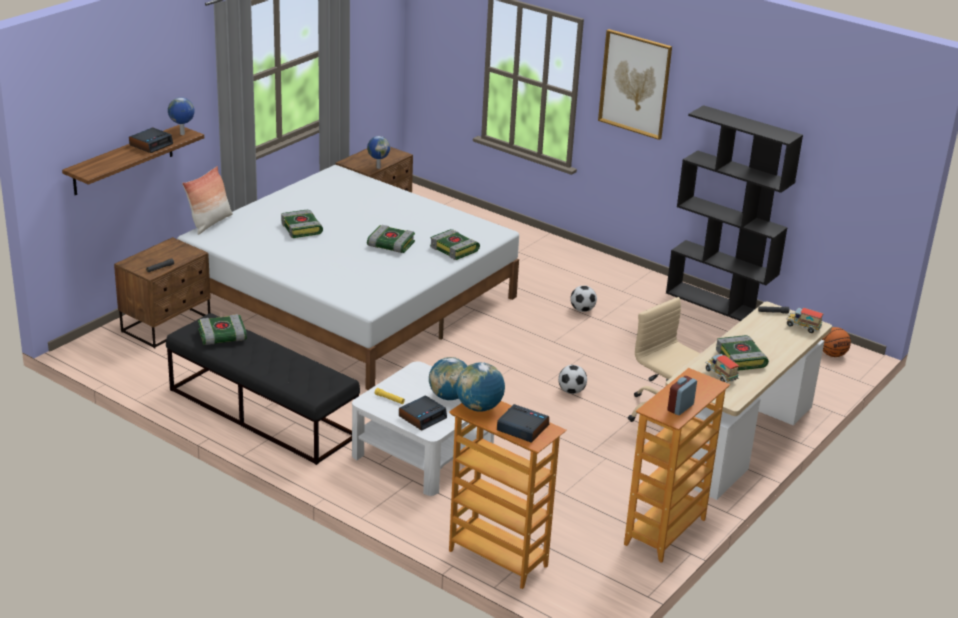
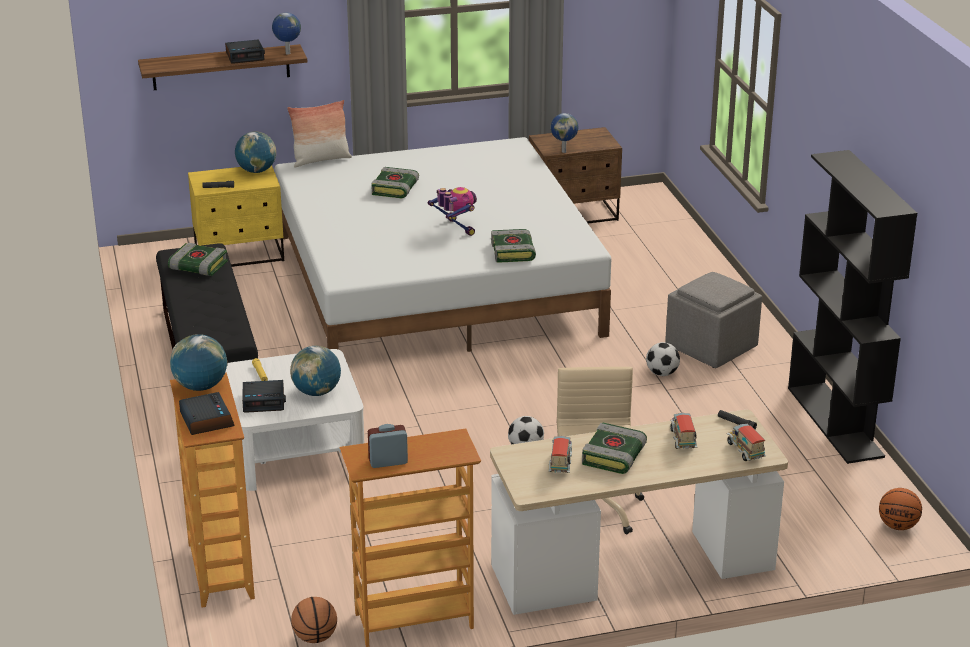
camera: 40 degrees right, 0 degrees up
brown nightstand [114,237,211,348] -> yellow nightstand [188,166,284,267]
book [367,225,415,253] -> toy robot [428,187,477,236]
picture [598,29,672,140] -> none
none -> globe [235,131,276,173]
none -> basketball [291,597,337,643]
none -> grey ottoman [665,272,762,368]
none -> toy truck [670,413,697,449]

